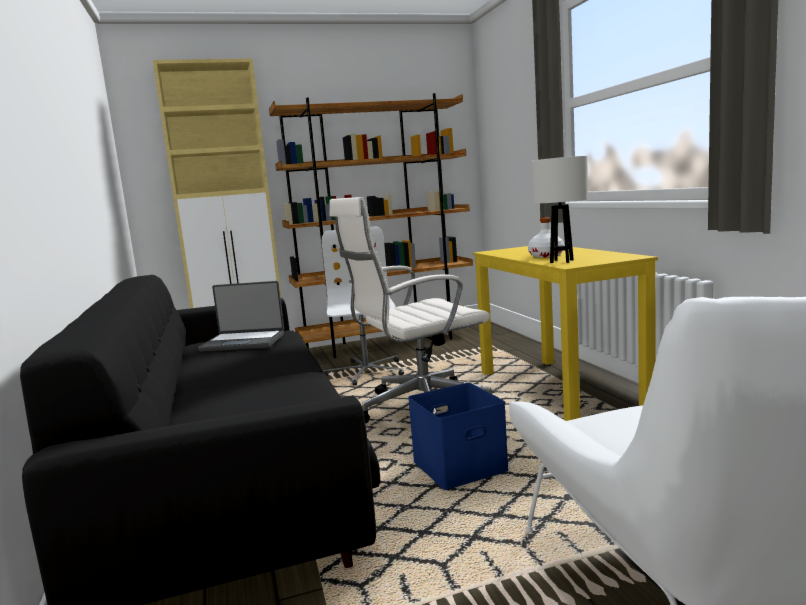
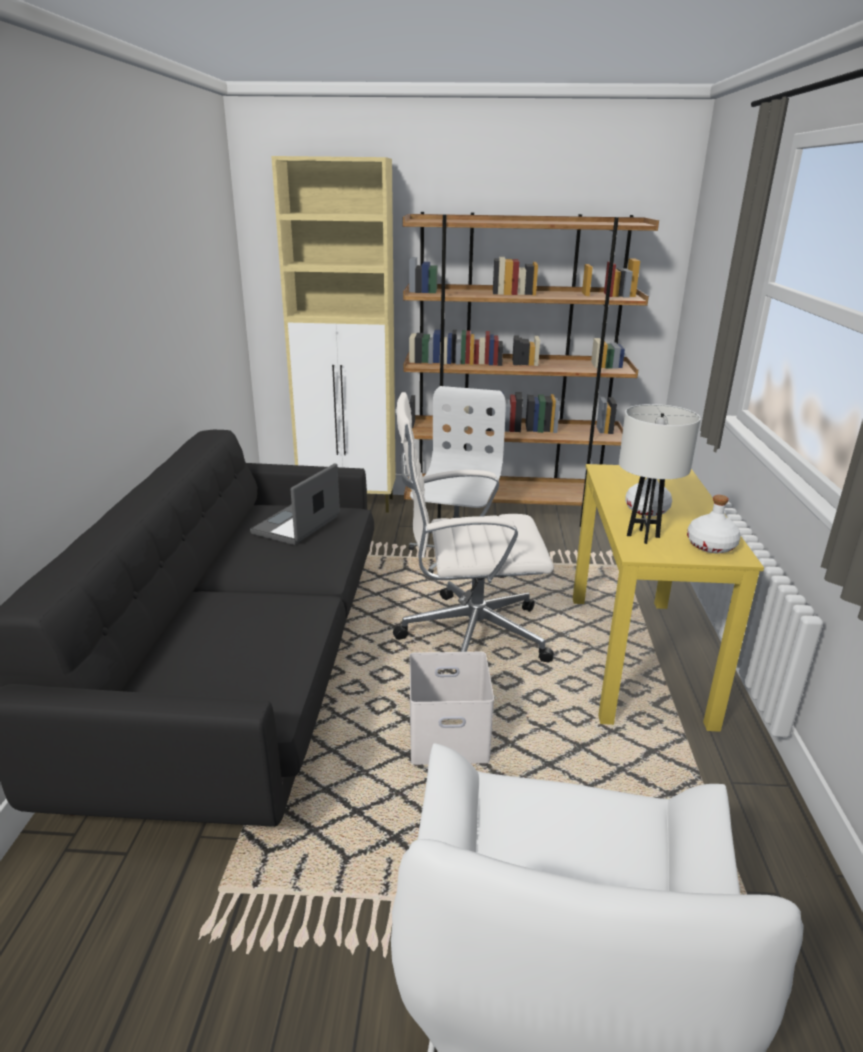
camera: 20 degrees right, 15 degrees up
laptop [198,281,284,352] -> laptop turned 90 degrees clockwise [250,463,340,545]
blue storage box [408,383,508,490] -> white storage box [410,652,494,765]
none -> white bottle [687,495,741,553]

